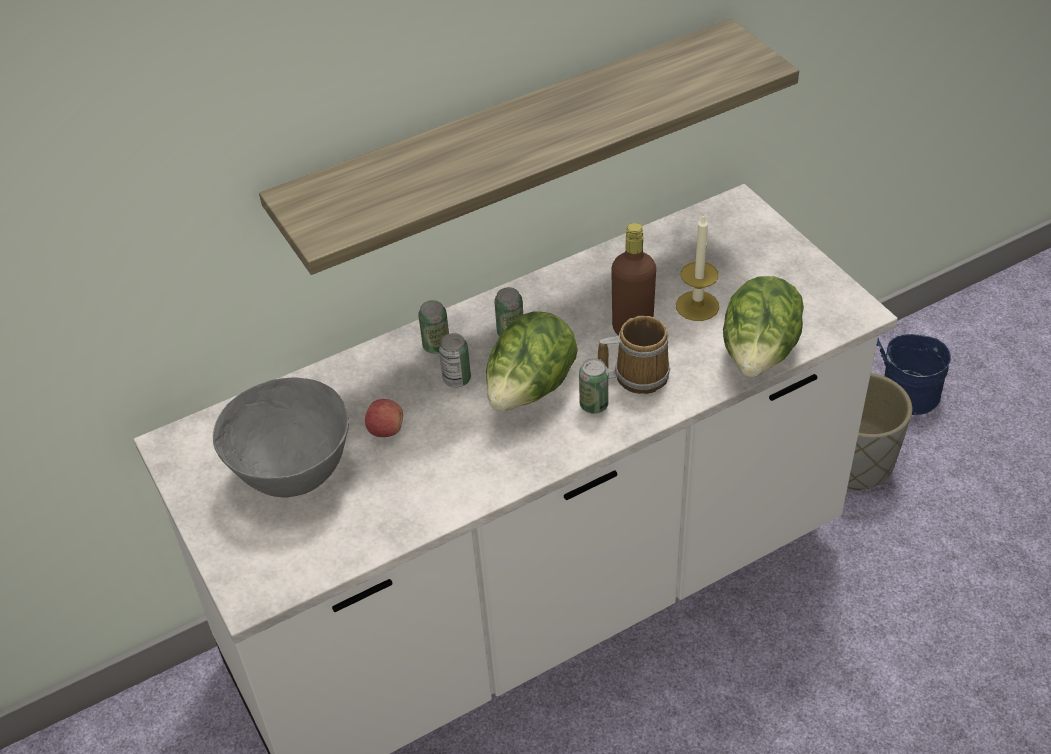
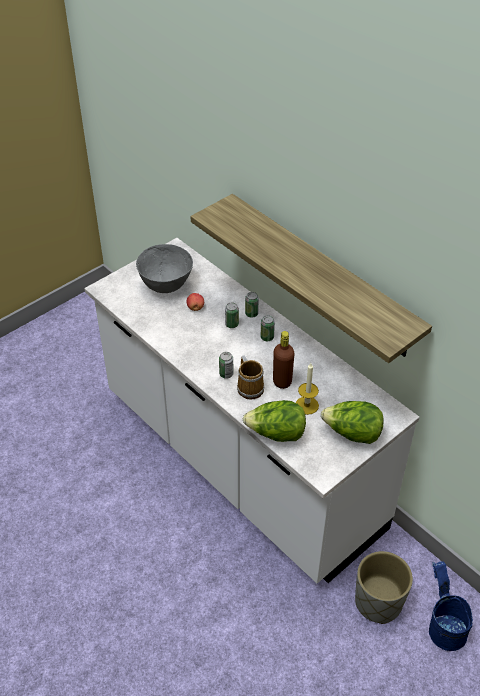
camera: 75 degrees right, 0 degrees up
lettuce [486,311,578,411] -> lettuce moved to [321,401,384,444]

